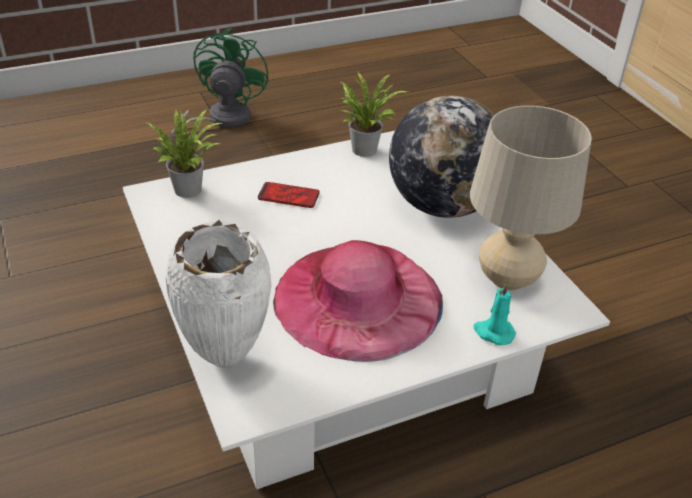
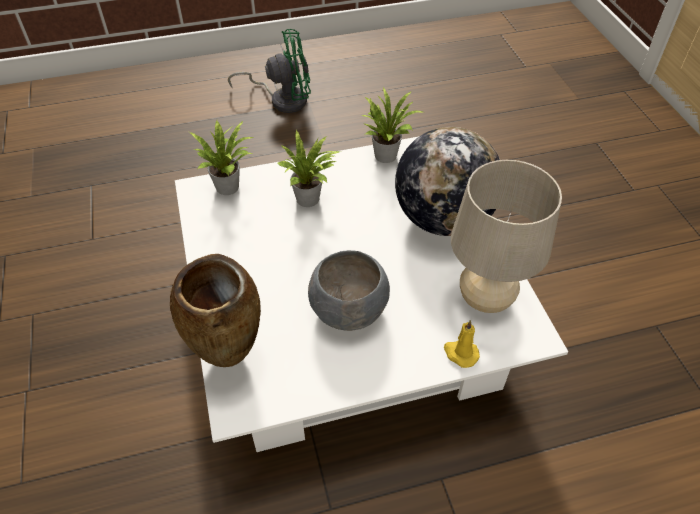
camera: 10 degrees right, 10 degrees up
white vase [165,220,271,368] -> brown vase [170,254,261,367]
green fan [169,28,269,141] -> green fan turned 60 degrees clockwise [228,29,311,113]
phone [258,182,320,208] -> potted plant [278,130,341,207]
pink hat [273,240,443,362] -> grey bowl [308,250,390,331]
turquoise candle [473,282,516,346] -> yellow candle [444,320,480,368]

